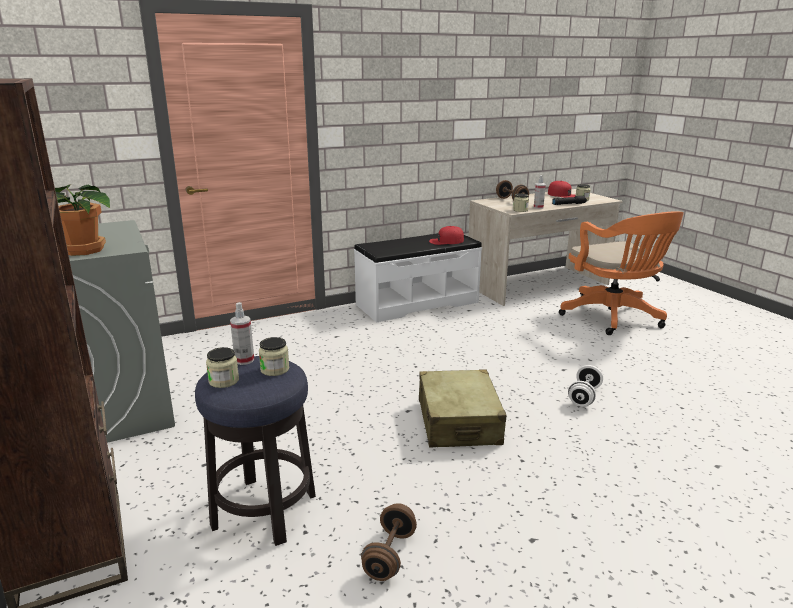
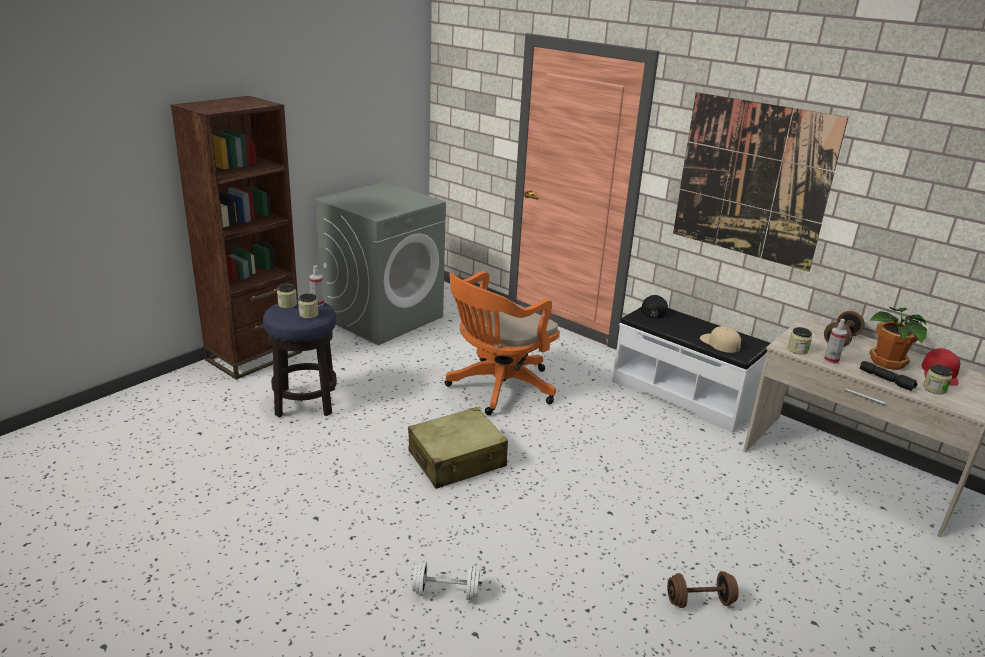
camera: 65 degrees right, 5 degrees up
potted plant [55,184,110,256] -> potted plant moved to [869,307,927,370]
brown dumbbell [361,503,417,581] -> brown dumbbell moved to [667,572,739,608]
red cap [429,226,464,245] -> beige cap [700,326,741,353]
orange office chair [559,211,684,335] -> orange office chair moved to [445,271,560,415]
white dumbbell [568,365,603,406] -> white dumbbell moved to [411,561,482,600]
none -> black cap [641,295,668,323]
none -> picture [673,92,849,272]

